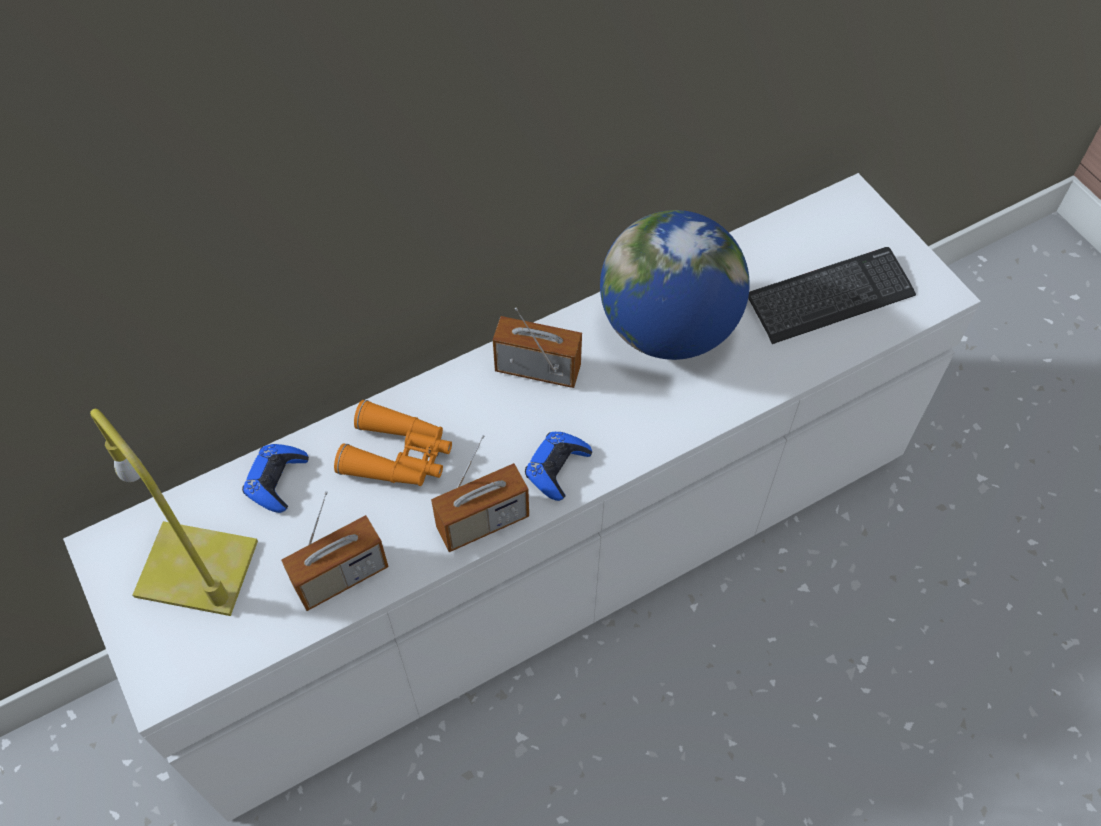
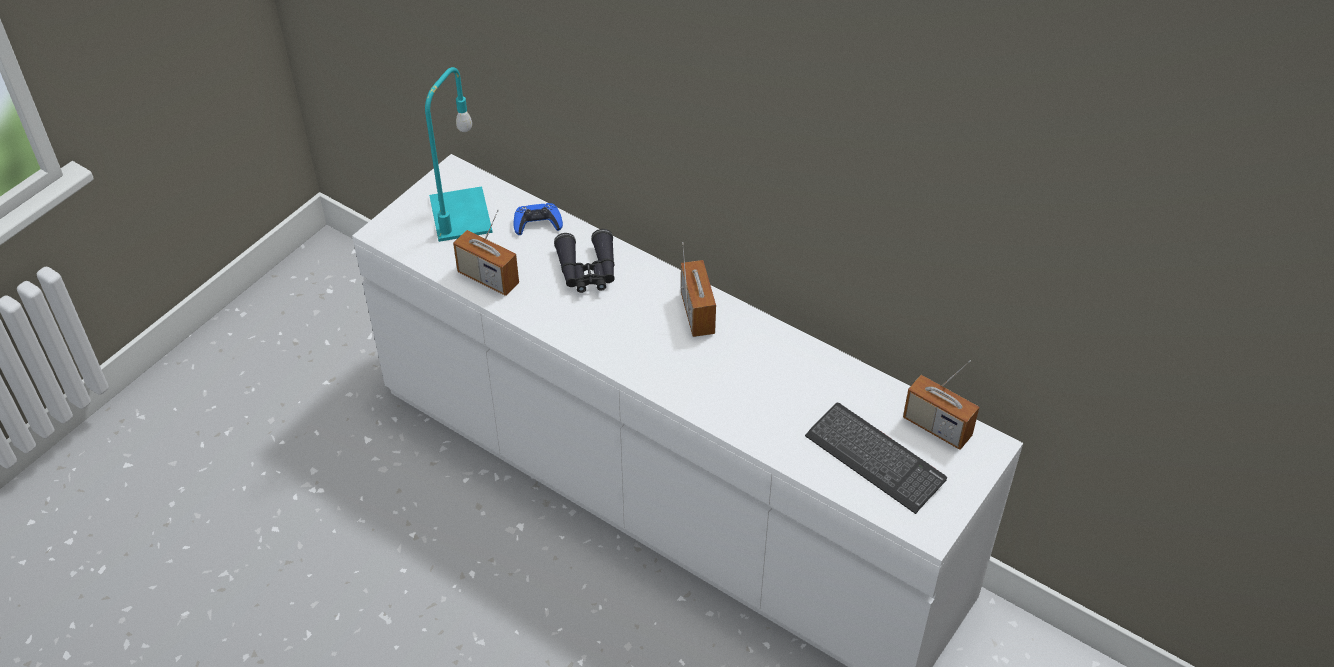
camera: 65 degrees right, 10 degrees down
yellow table lamp [90,409,258,616] -> turquoise table lamp [425,67,493,242]
orange binoculars [334,400,452,486] -> black binoculars [554,229,615,293]
radio [431,435,529,552] -> radio moved to [903,360,979,450]
blue game controller [525,432,592,501] -> none
globe [600,210,750,360] -> none

